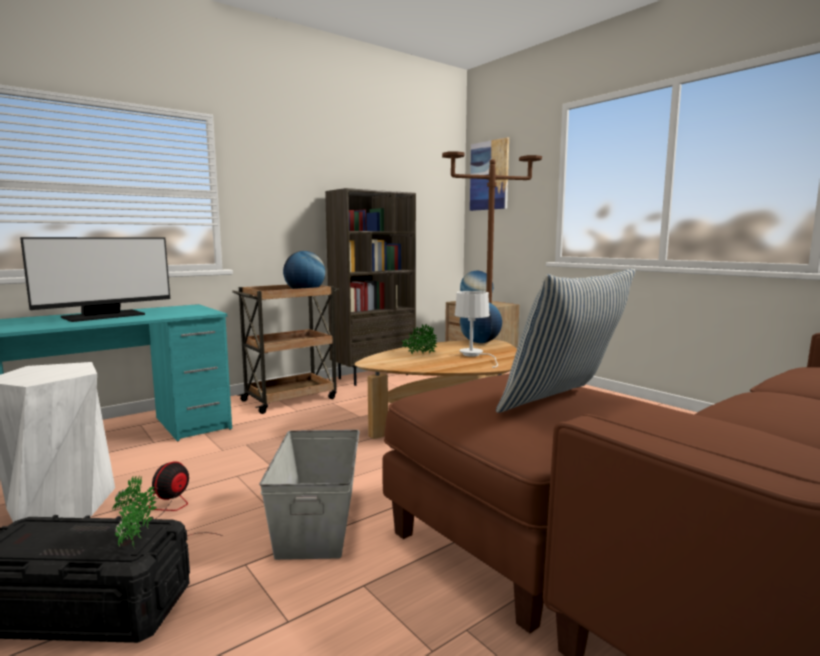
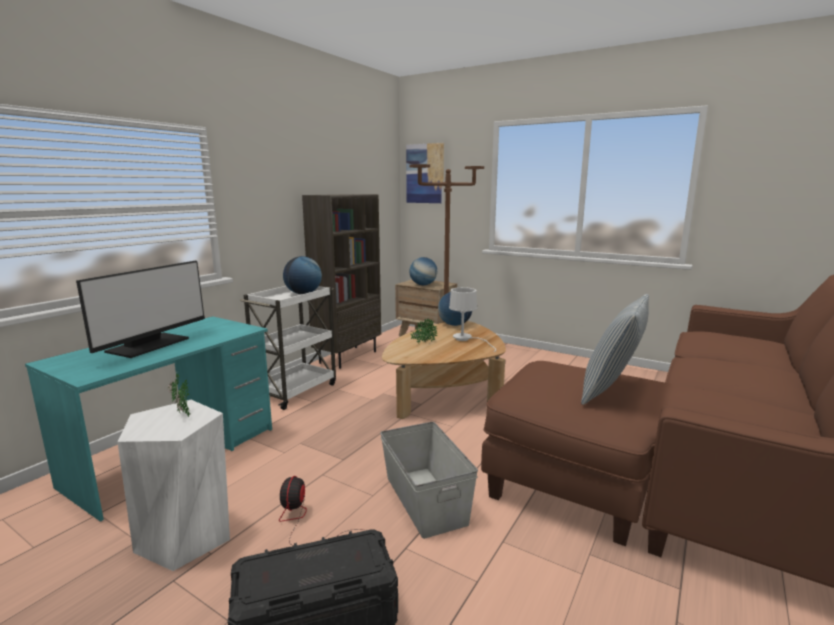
camera: 20 degrees left, 5 degrees up
potted plant [112,475,157,549] -> potted plant moved to [168,372,190,417]
brown cart [232,284,339,414] -> white cart [240,286,336,410]

